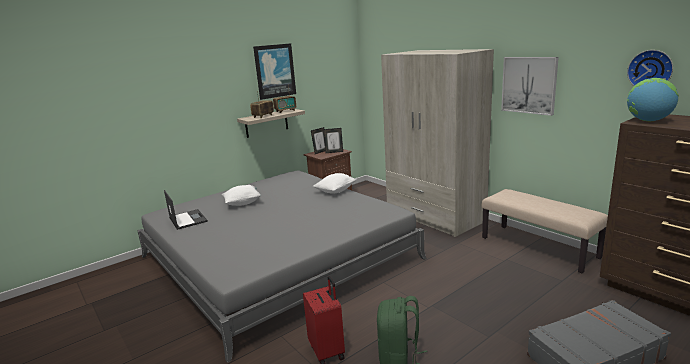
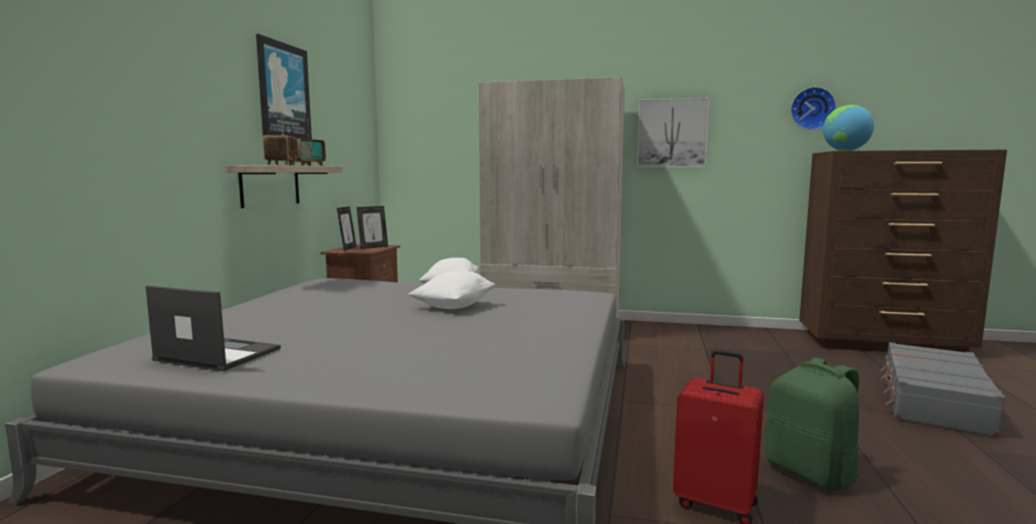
camera: 40 degrees left, 10 degrees down
white pillow [222,185,261,206] -> white pillow moved to [408,271,496,309]
beige bench [482,189,608,273] -> none

